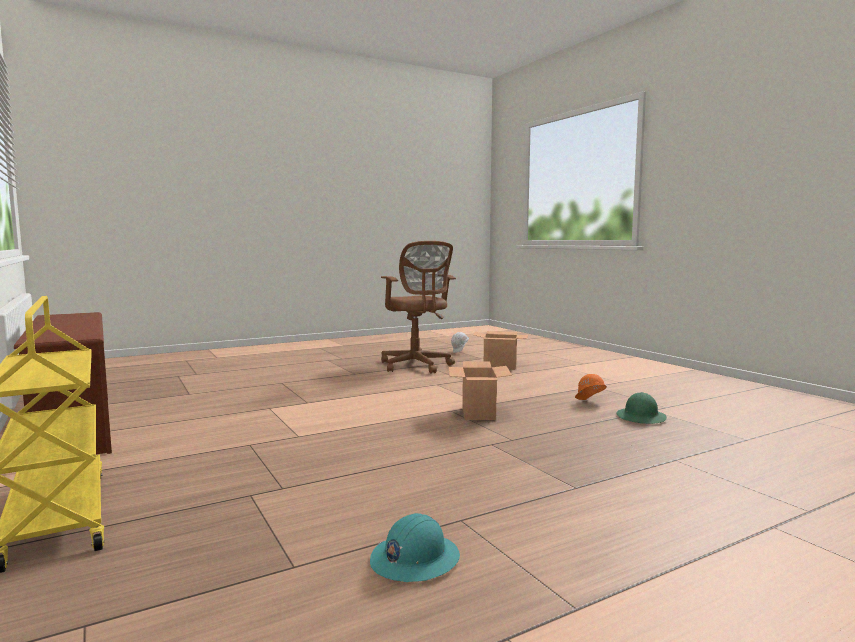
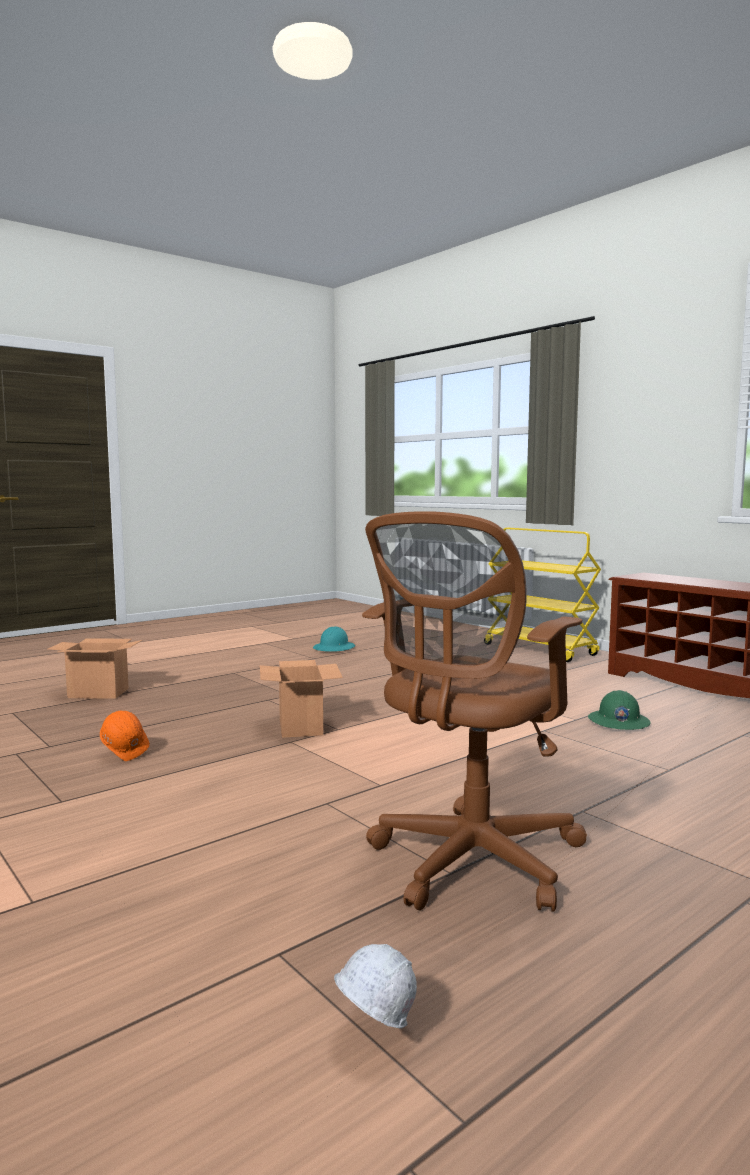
camera: 170 degrees right, 0 degrees up
brown office chair [381,241,456,374] -> brown office chair turned 105 degrees counterclockwise [362,511,587,912]
cardboard box [473,331,528,370] -> cardboard box moved to [48,638,142,699]
green hard hat [616,392,667,424] -> green hard hat moved to [588,690,651,730]

